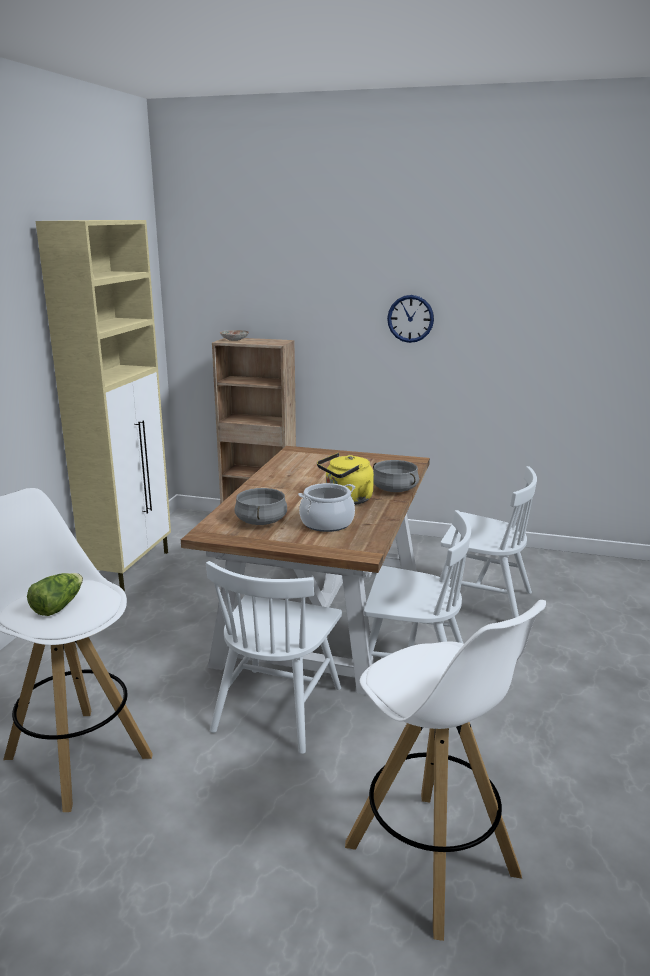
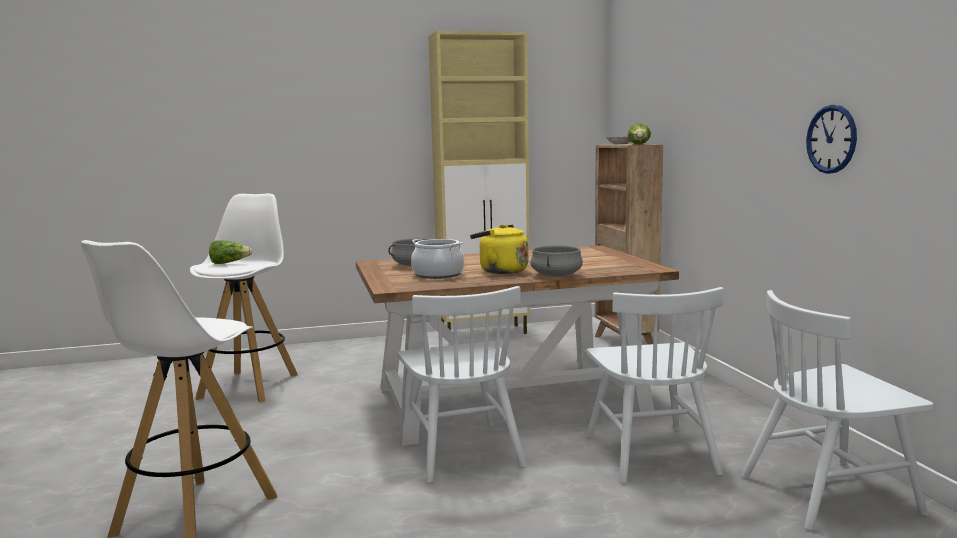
camera: 60 degrees right, 10 degrees down
white chair [206,561,342,754] -> white chair moved to [741,290,933,531]
wall clock [387,295,434,343] -> wall clock moved to [806,105,857,174]
none -> lettuce [628,123,651,145]

